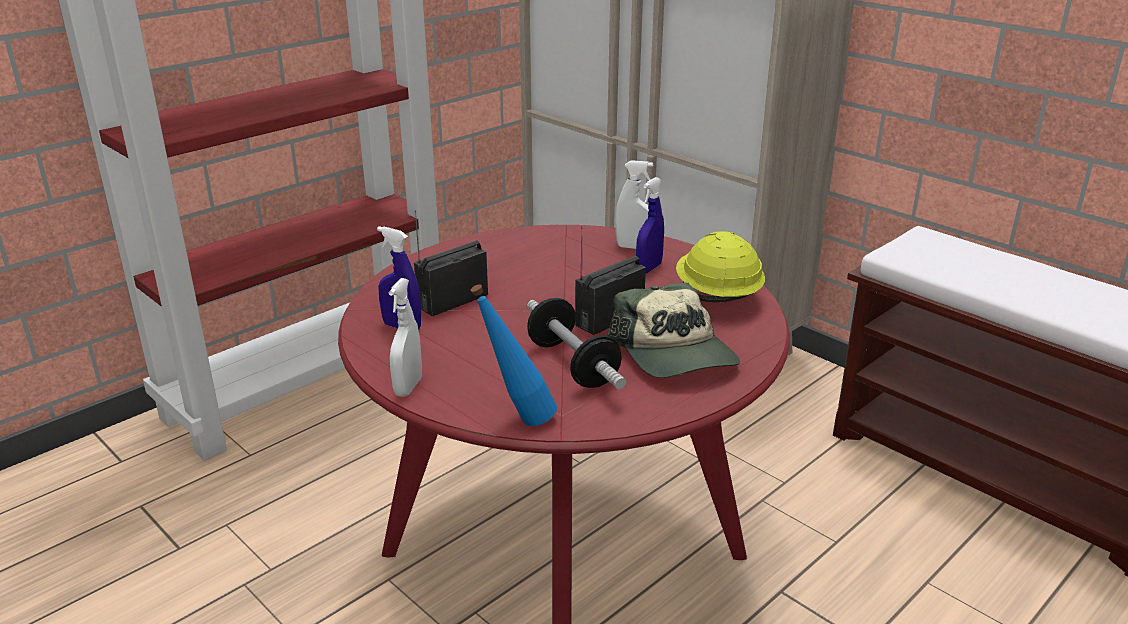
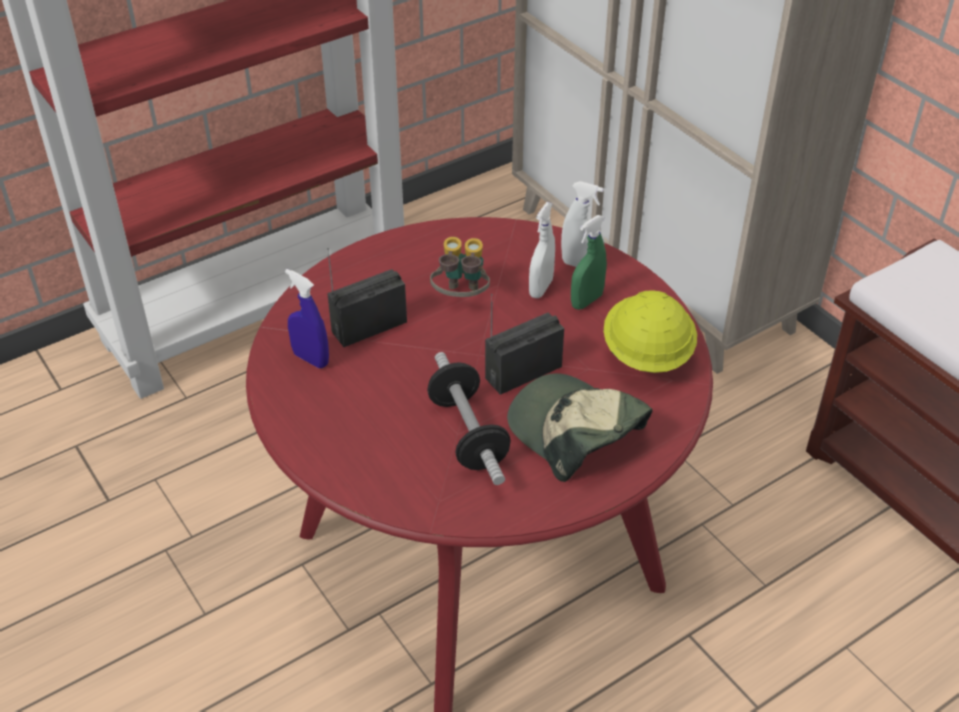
camera: 10 degrees right, 15 degrees up
white spray bottle [389,278,422,397] -> white spray bottle moved to [529,202,555,298]
blue bottle [470,284,557,426] -> none
cap [608,282,740,378] -> cap turned 150 degrees clockwise [507,373,652,482]
blue spray bottle [636,177,664,273] -> green spray bottle [571,215,607,310]
none -> binoculars [430,237,490,297]

